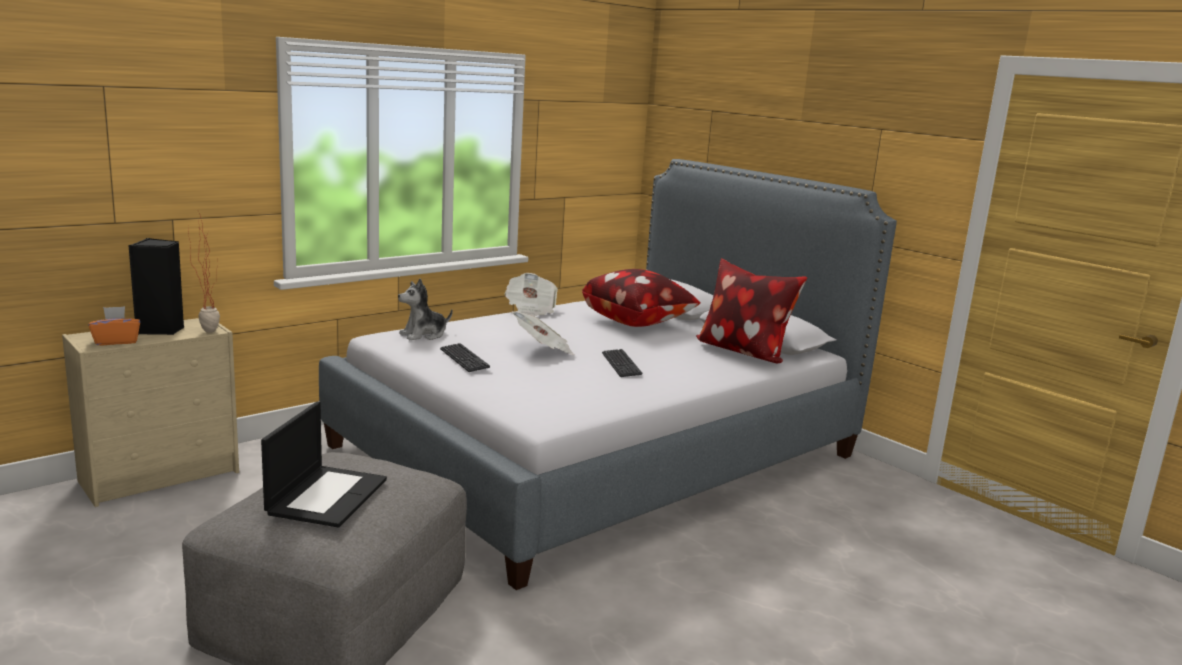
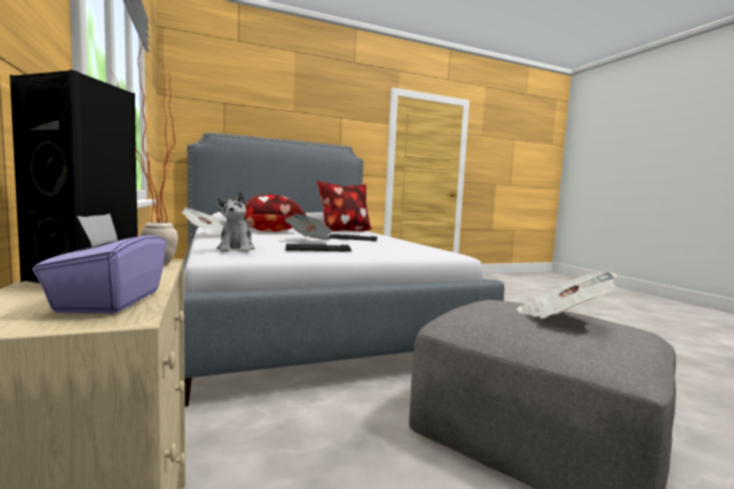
camera: 70 degrees left, 10 degrees down
orange tissue box [89,306,140,345] -> purple tissue box [32,214,166,314]
laptop [261,401,387,527] -> newspaper [517,272,619,319]

